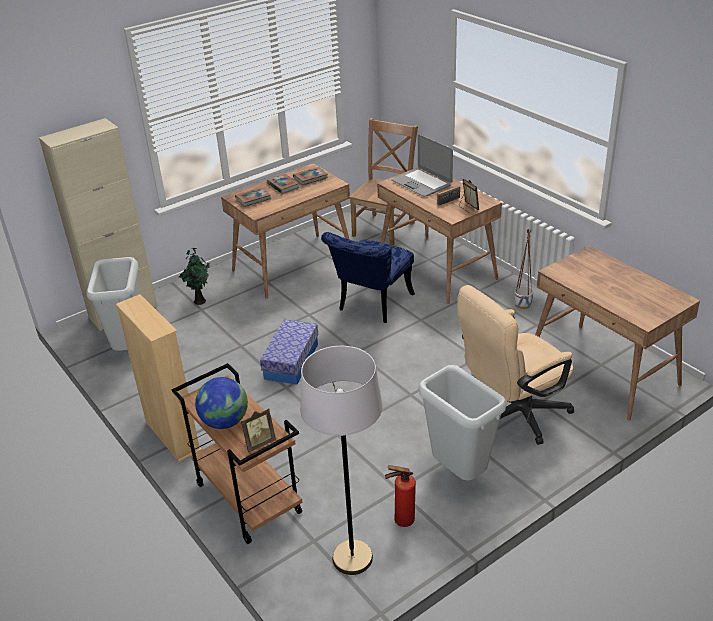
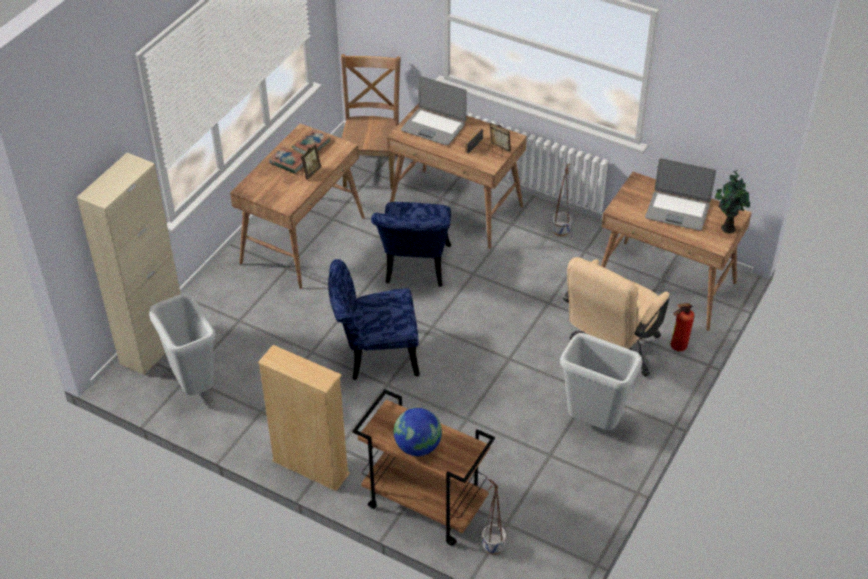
camera: 25 degrees left, 10 degrees up
potted plant [179,247,210,305] -> potted plant moved to [715,170,750,233]
book [235,187,271,207] -> none
picture frame [241,408,276,452] -> picture frame moved to [300,144,321,180]
storage box [260,319,318,385] -> blue chair [328,259,420,380]
grey floor lamp [300,346,383,575] -> none
fire extinguisher [385,465,416,527] -> fire extinguisher moved to [671,303,695,352]
none -> planter [482,479,506,555]
none -> laptop [645,158,716,231]

